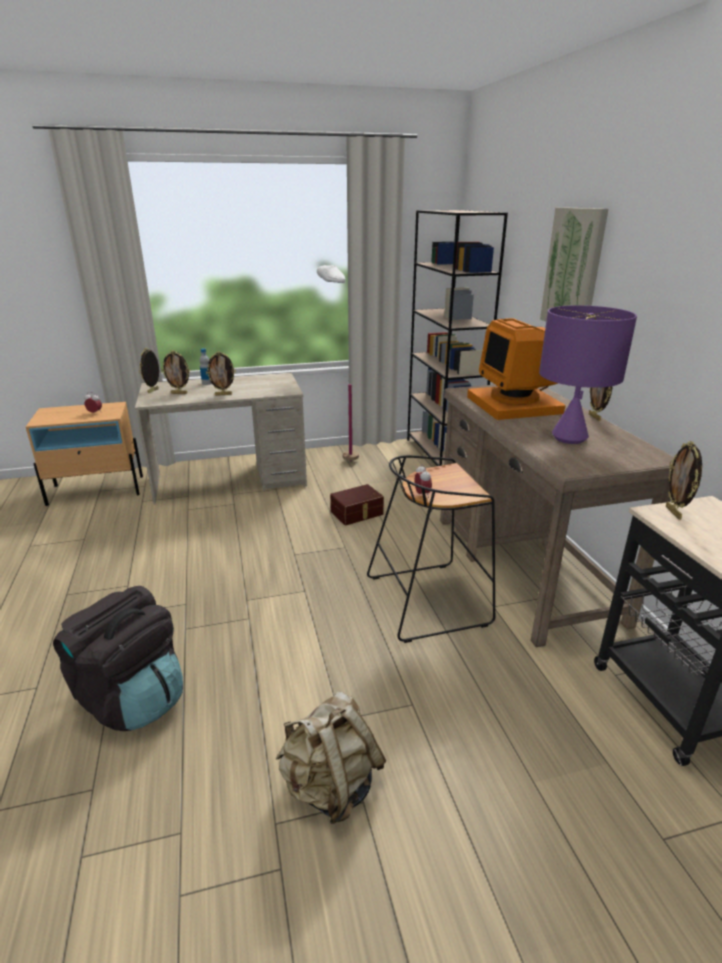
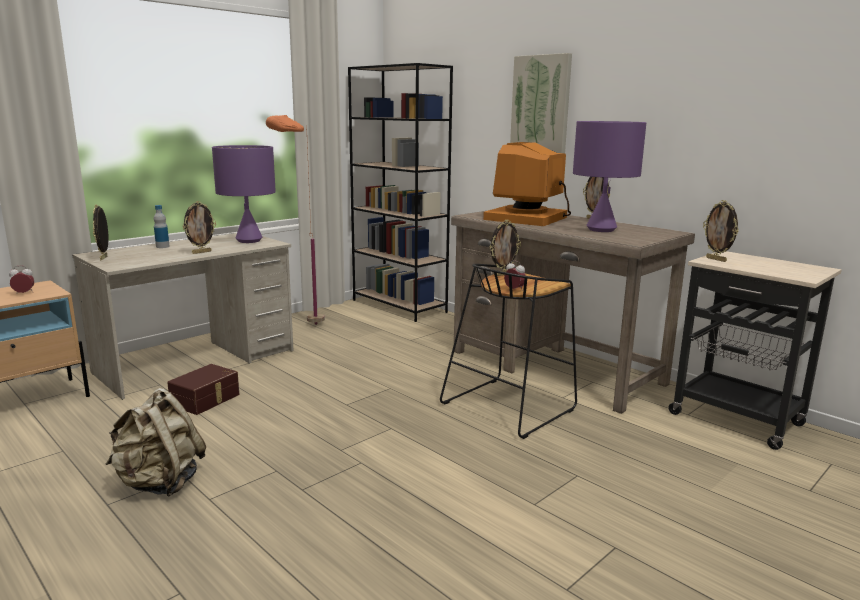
camera: 30 degrees left, 10 degrees down
black backpack [53,586,183,731] -> none
picture frame [161,350,190,394] -> picture frame moved to [490,220,521,276]
beige backpack [275,691,386,824] -> beige backpack moved to [106,388,206,497]
white floor lamp [317,265,359,462] -> orange floor lamp [266,115,325,325]
brown storage box [330,484,384,526] -> brown storage box moved to [167,364,239,415]
monitor [467,318,565,420] -> monitor turned 75 degrees clockwise [483,142,571,226]
none -> purple table lamp [212,145,276,243]

